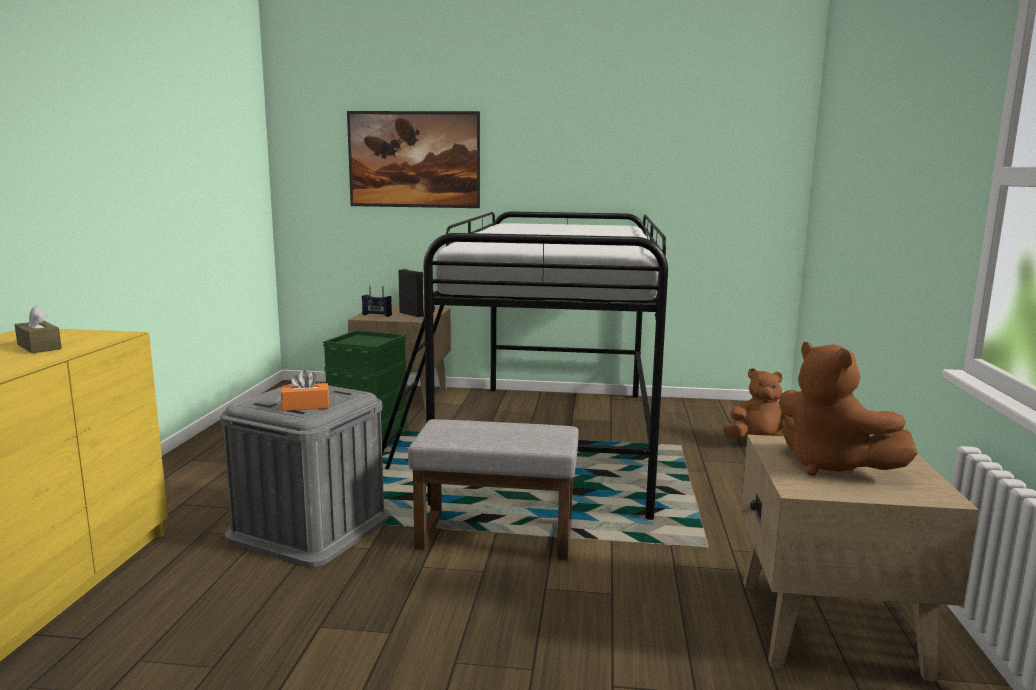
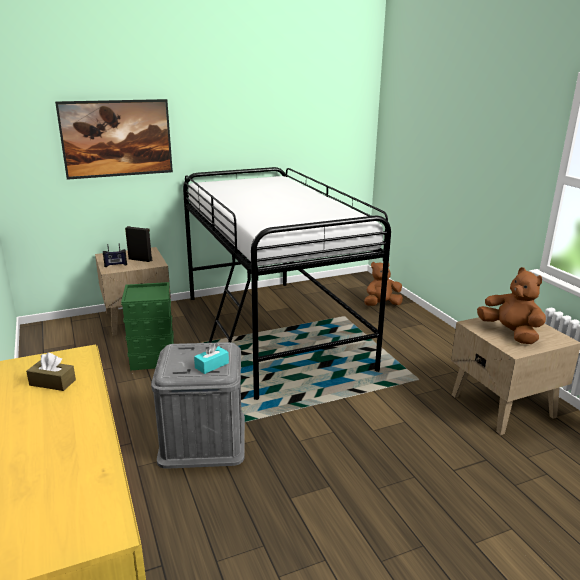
camera: 30 degrees left, 10 degrees up
orange tissue box [281,370,329,411] -> turquoise tissue box [194,343,229,374]
grey ottoman [408,419,578,560] -> none
brown plush toy [779,342,918,475] -> brown plush toy turned 150 degrees counterclockwise [477,267,546,344]

